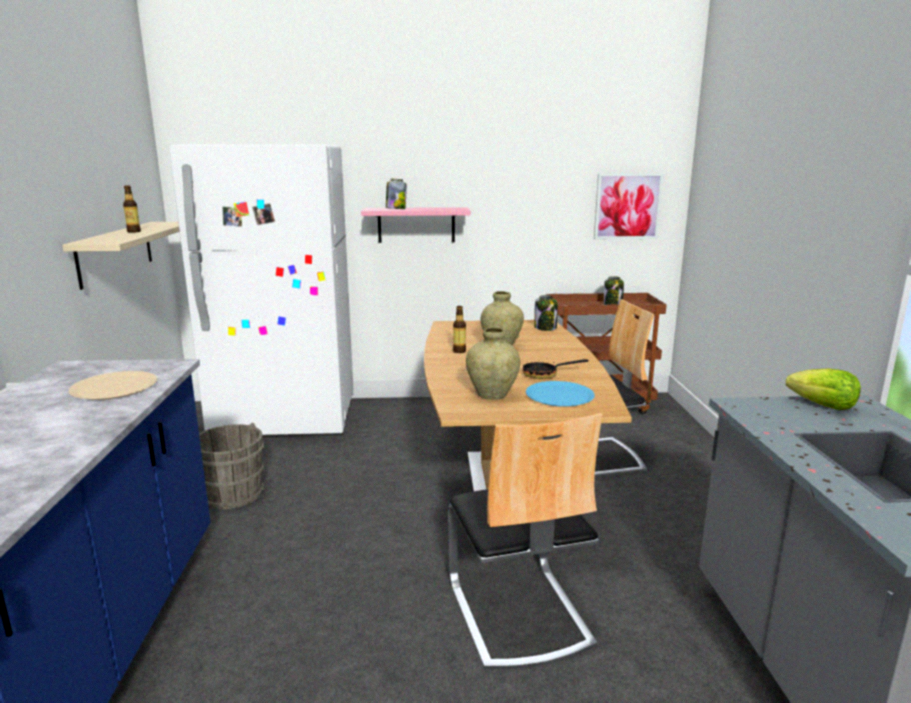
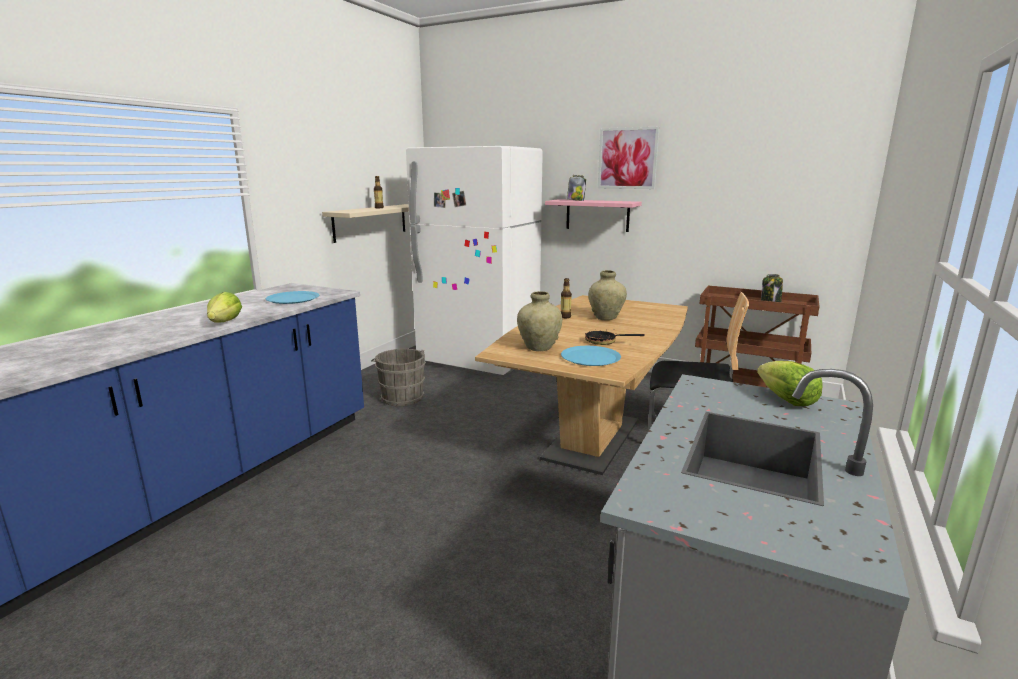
camera: 30 degrees right, 0 degrees up
beige plate [68,371,157,400] -> blue plate [266,291,319,304]
chair [448,413,603,669] -> none
jar [534,295,558,331] -> none
picture [594,173,664,239] -> picture moved to [598,127,660,189]
none -> lettuce [207,291,242,323]

